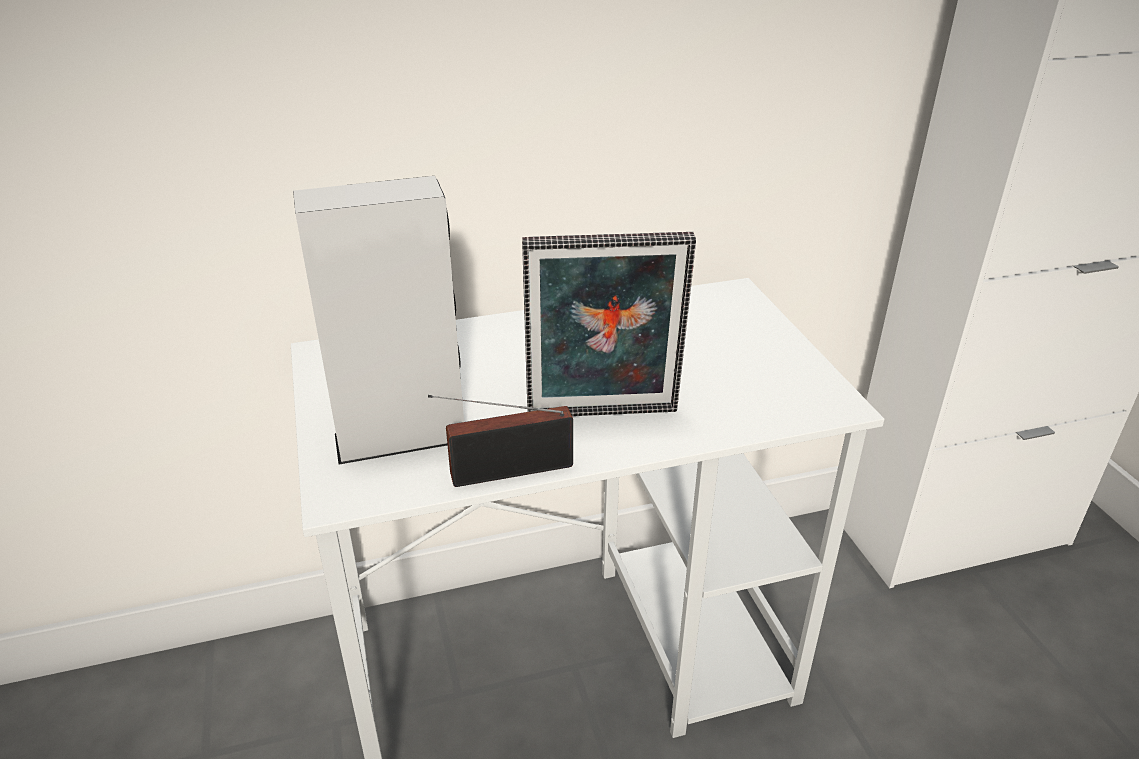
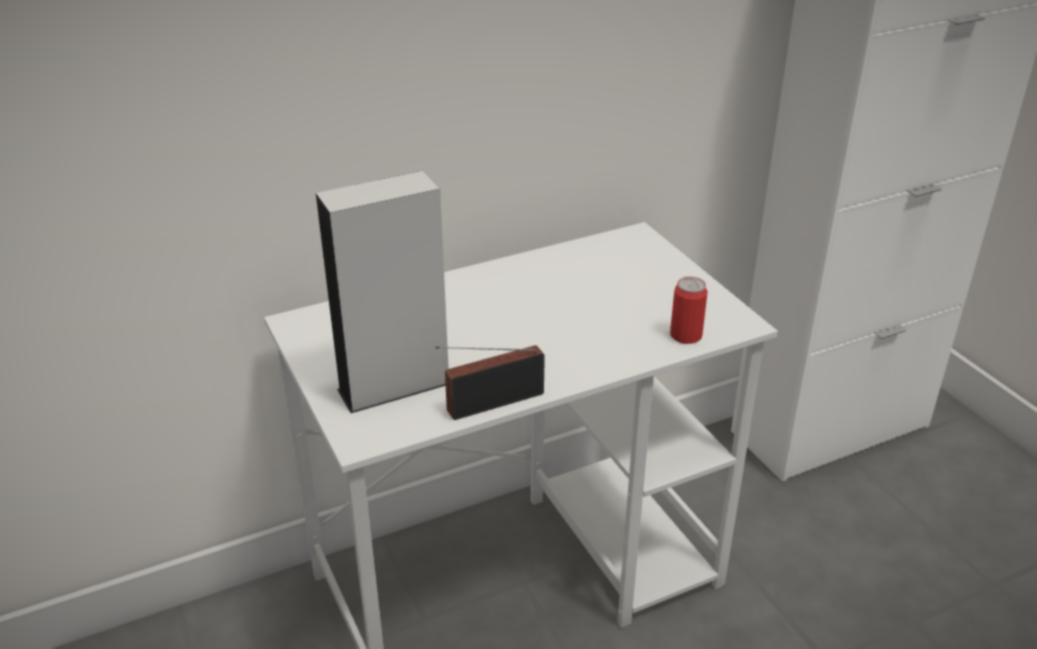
camera: 10 degrees left, 0 degrees up
picture frame [522,232,696,416] -> none
none -> can [670,277,708,344]

